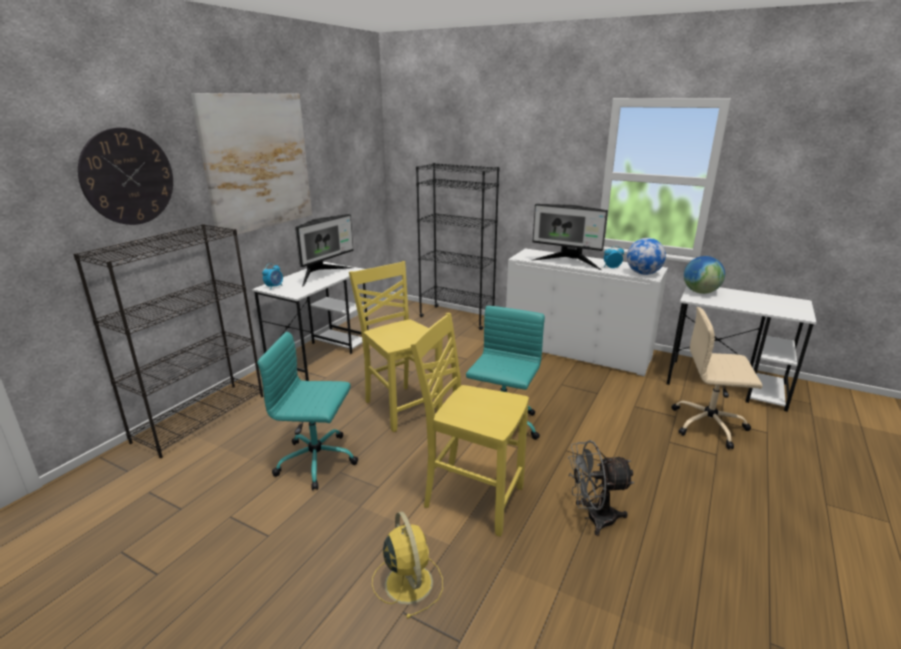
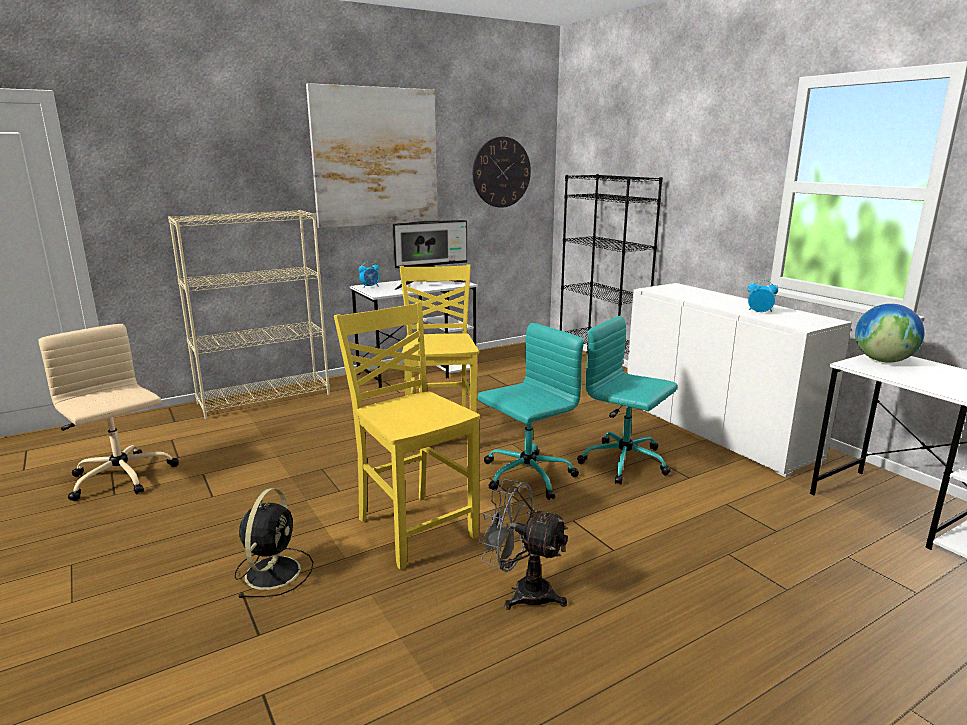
camera: 30 degrees right, 5 degrees down
black bookcase [73,224,263,458] -> beige bookcase [168,210,330,419]
wall clock [78,128,173,225] -> wall clock moved to [473,137,531,208]
turquoise office chair [257,331,358,490] -> turquoise office chair moved to [577,316,678,485]
yellow fan [372,511,443,618] -> black fan [235,488,313,598]
monitor [531,204,608,270] -> none
globe [627,238,666,275] -> none
beige office chair [672,307,763,449] -> beige office chair moved to [38,324,179,501]

